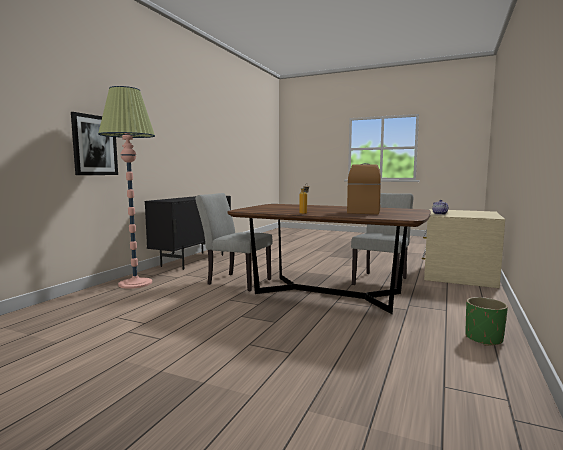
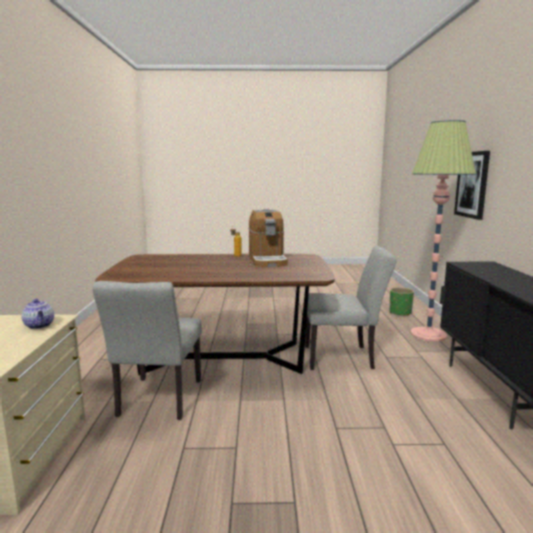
camera: 155 degrees right, 5 degrees up
coffee machine [347,163,381,214] -> coffee machine moved to [249,209,288,267]
green planter [465,297,508,346] -> green planter moved to [390,287,414,316]

